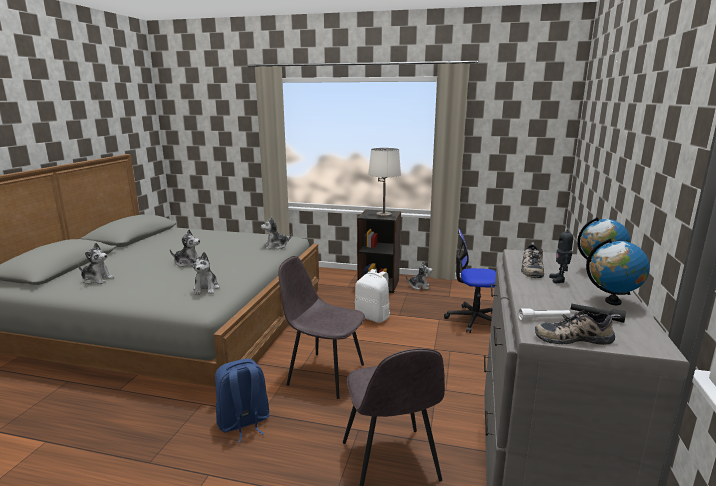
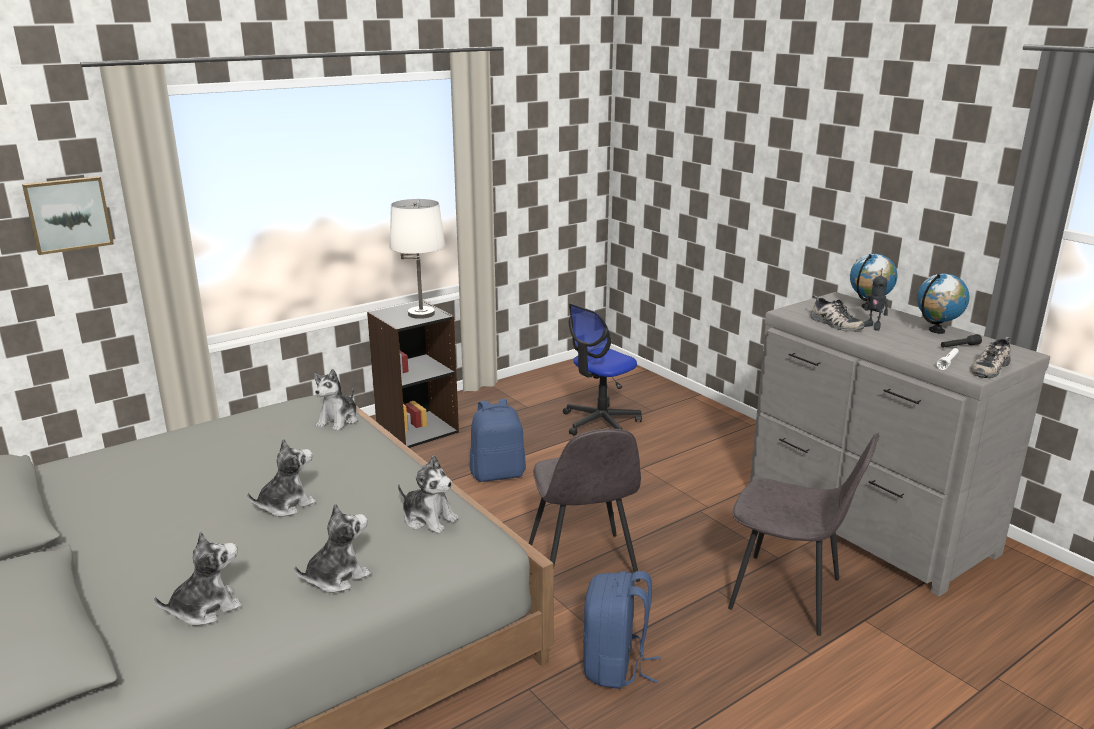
camera: 50 degrees left, 5 degrees up
grey chair [278,256,365,399] -> grey chair turned 75 degrees counterclockwise [529,429,641,582]
white backpack [355,269,390,323] -> blue backpack [470,399,526,482]
plush toy [406,261,432,290] -> plush toy moved to [294,503,371,593]
none -> picture [22,176,114,255]

